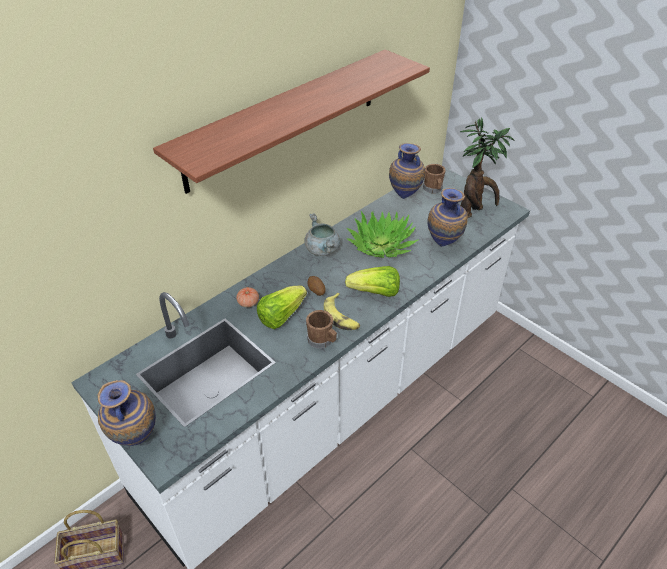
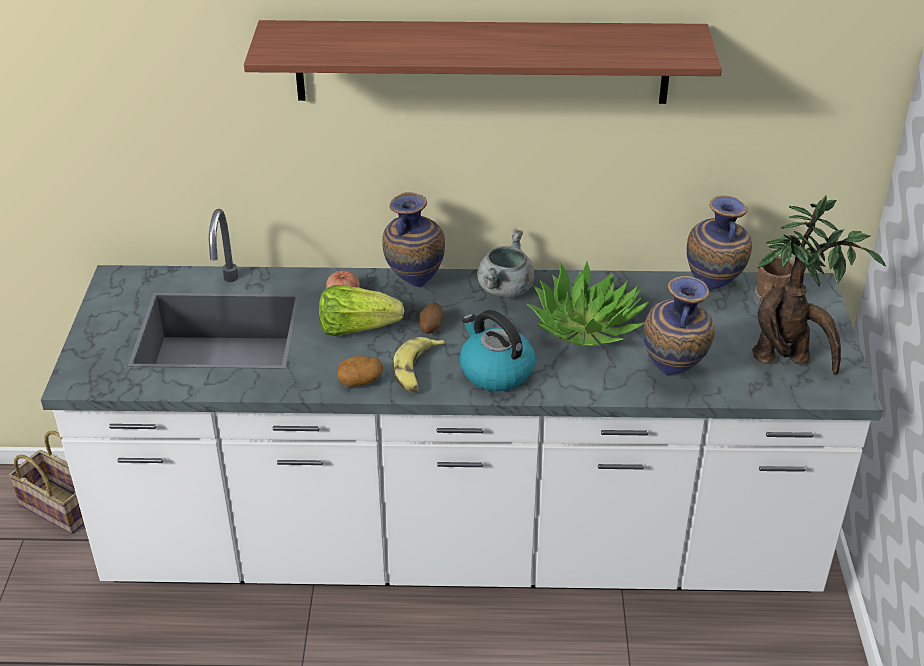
camera: 45 degrees right, 5 degrees down
vase [98,380,156,446] -> vase moved to [382,192,445,288]
brown mug [306,310,337,349] -> potato [337,356,383,386]
lettuce [345,266,400,297] -> kettle [460,310,536,391]

